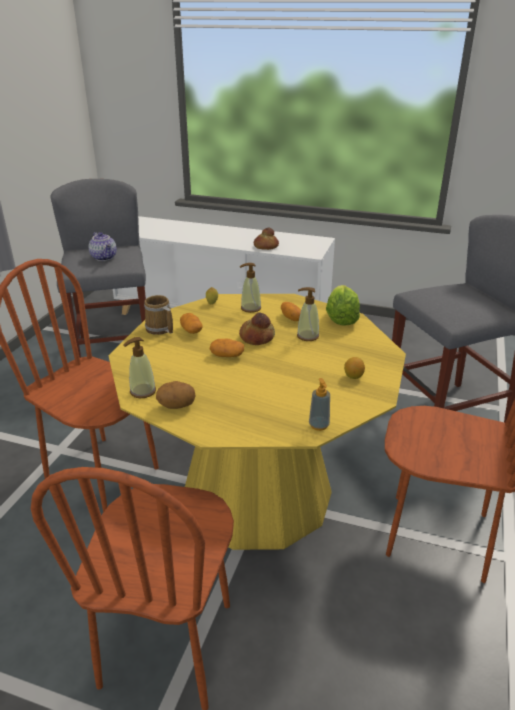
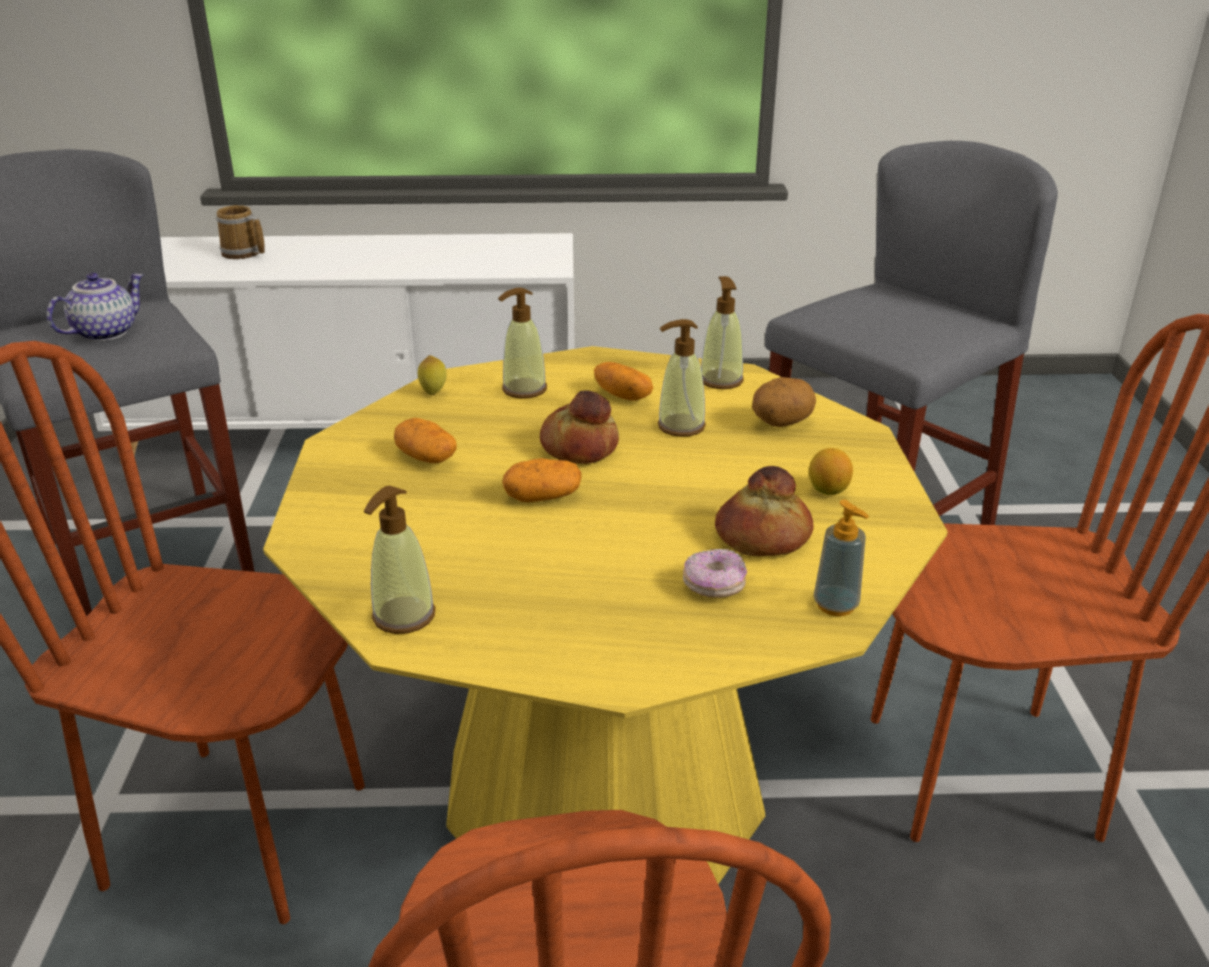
camera: 20 degrees left, 0 degrees up
teapot [89,232,117,261] -> teapot turned 90 degrees counterclockwise [47,273,143,341]
mug [144,295,173,335] -> mug moved to [216,205,265,259]
potato [156,381,196,409] -> potato moved to [752,377,816,427]
bread [254,228,279,250] -> bread moved to [715,466,813,556]
lettuce [326,285,360,326] -> soap dispenser [701,276,744,389]
none -> donut [683,549,747,598]

